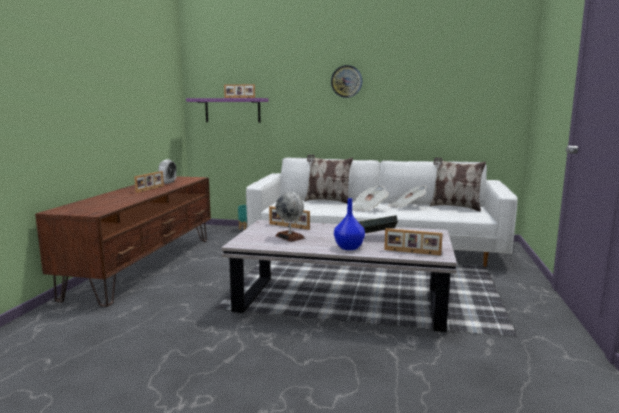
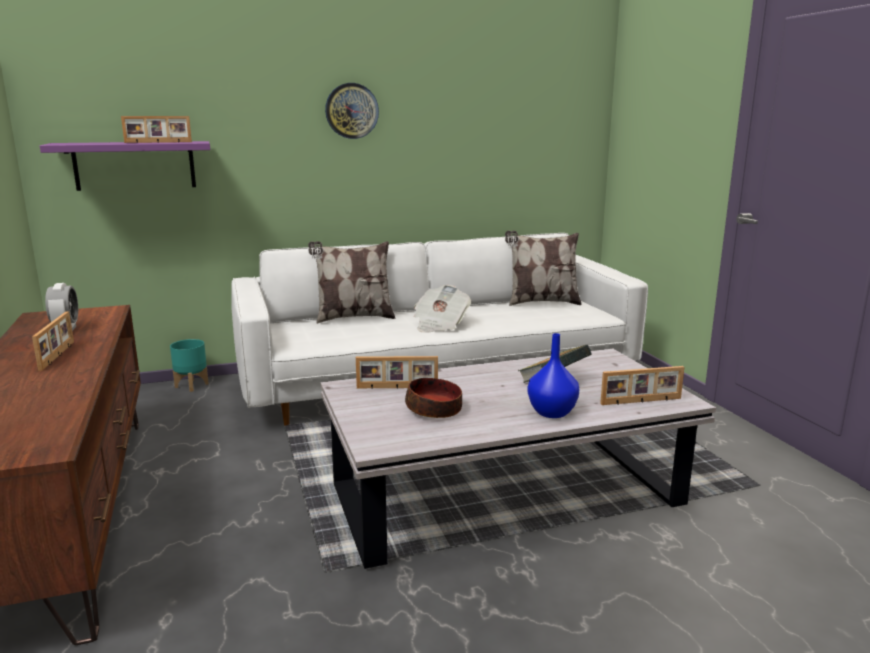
camera: 30 degrees left, 5 degrees up
globe [275,192,305,242] -> bowl [405,378,462,418]
newspaper [388,186,427,208] -> none

